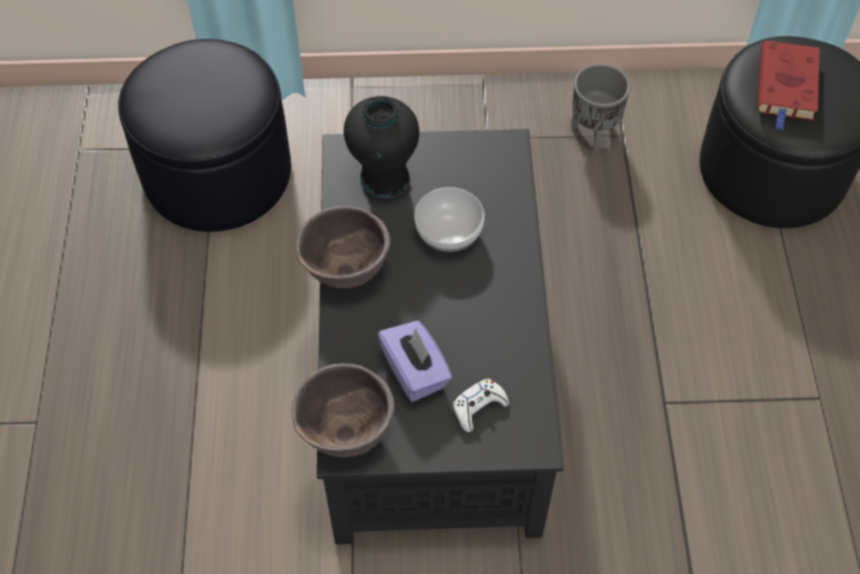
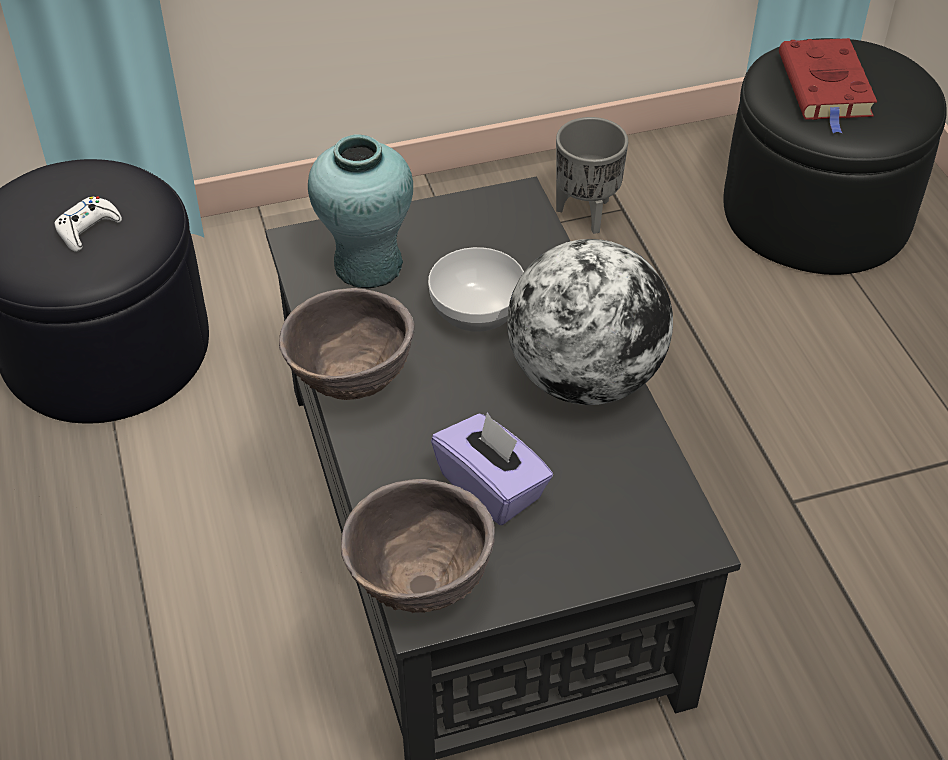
camera: 15 degrees left, 10 degrees down
black vase [344,96,419,199] -> turquoise vase [308,135,413,288]
white game controller [453,378,509,432] -> white game controller moved to [54,196,122,252]
none -> globe [507,239,673,405]

